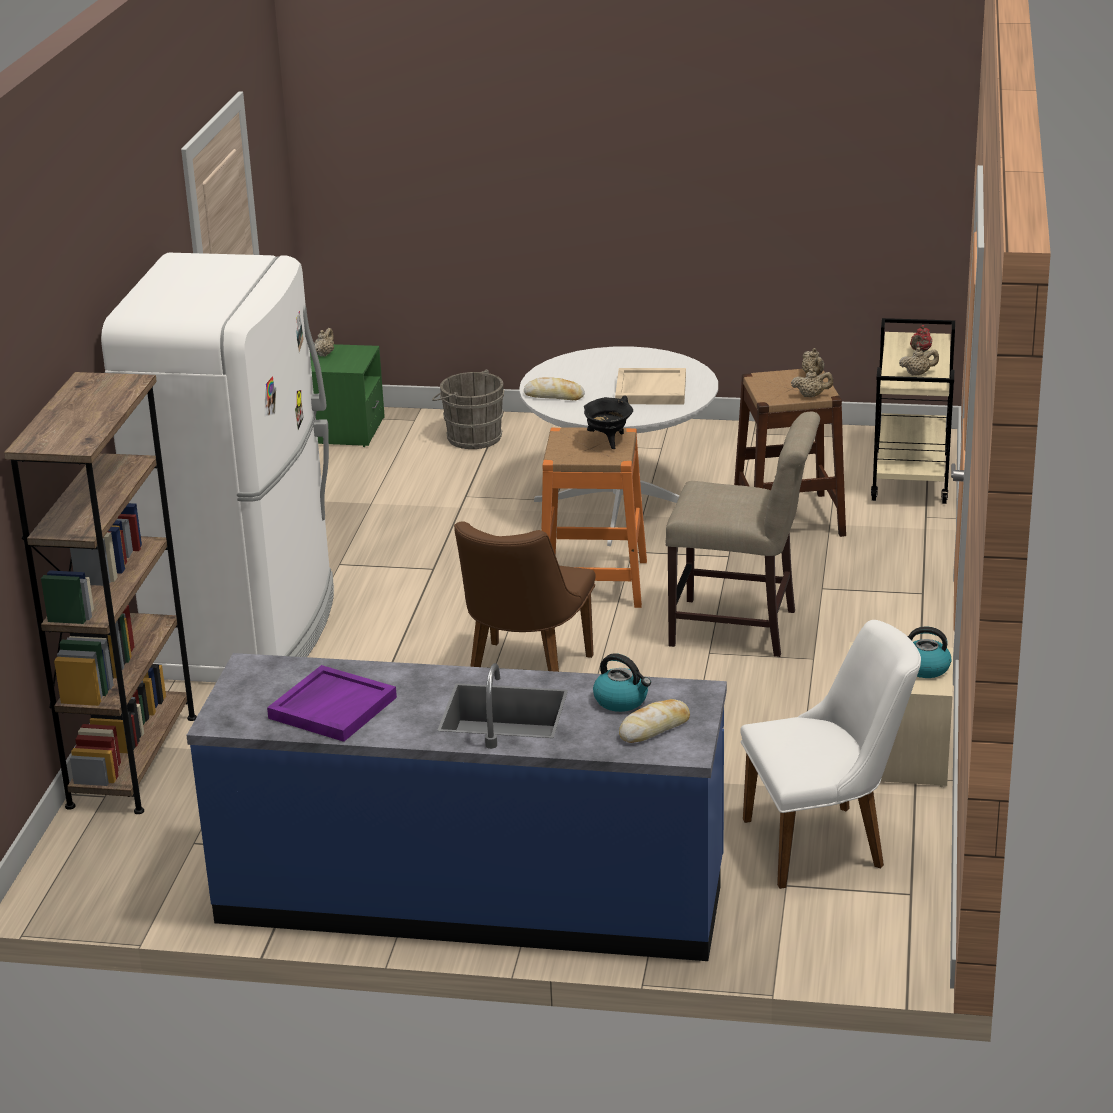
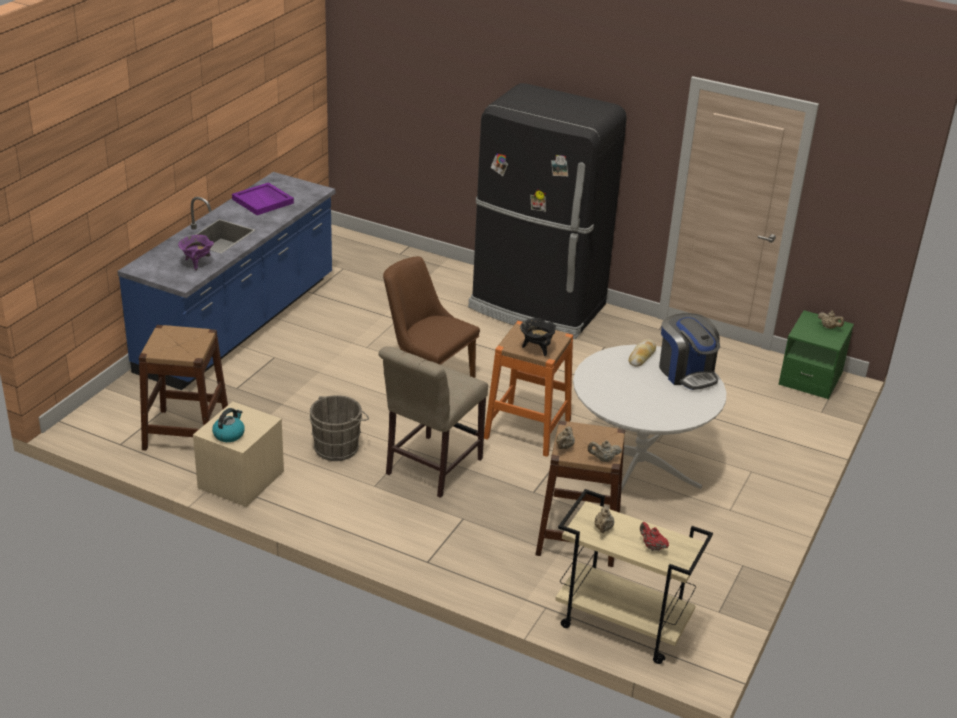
camera: 105 degrees right, 5 degrees up
brown bookcase [4,372,197,814] -> none
white fridge [101,253,334,682] -> black fridge [468,83,627,339]
grey bucket [432,370,505,449] -> grey bucket moved to [309,395,369,461]
kettle [593,653,651,712] -> purple cooking pot [178,235,214,271]
beige tray [615,368,686,404] -> none
bread [619,699,690,743] -> none
white chair [740,620,921,889] -> brown stool [139,325,228,450]
none -> coffee machine [659,313,720,390]

